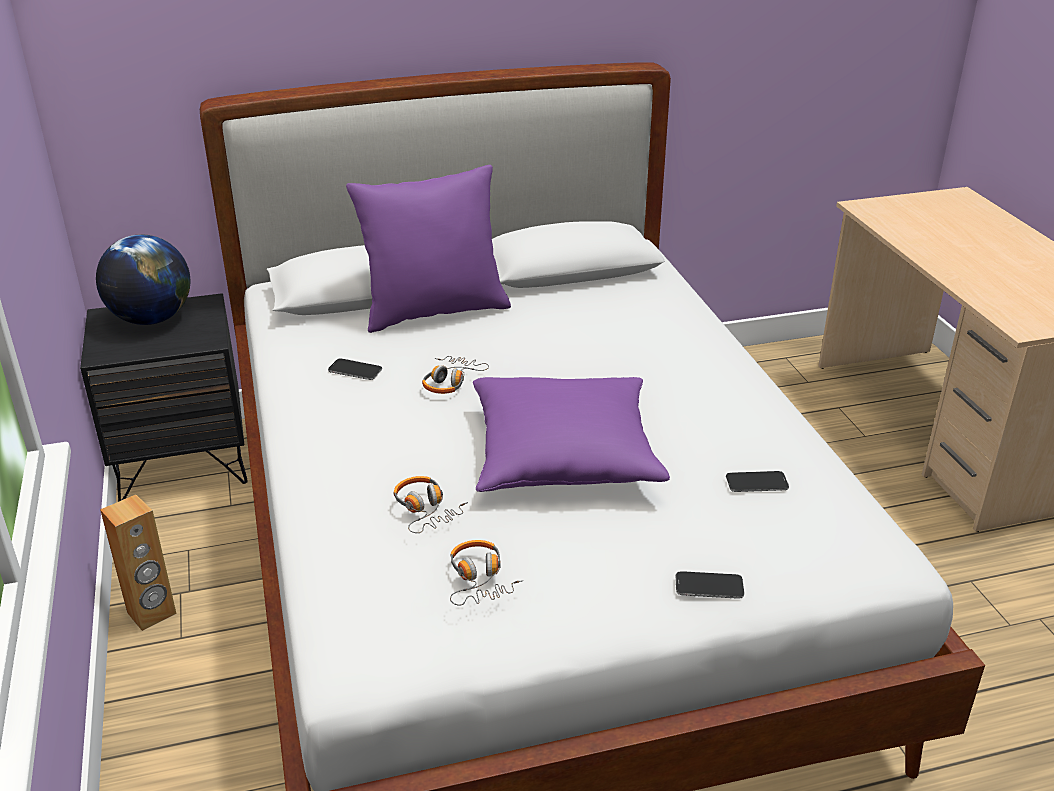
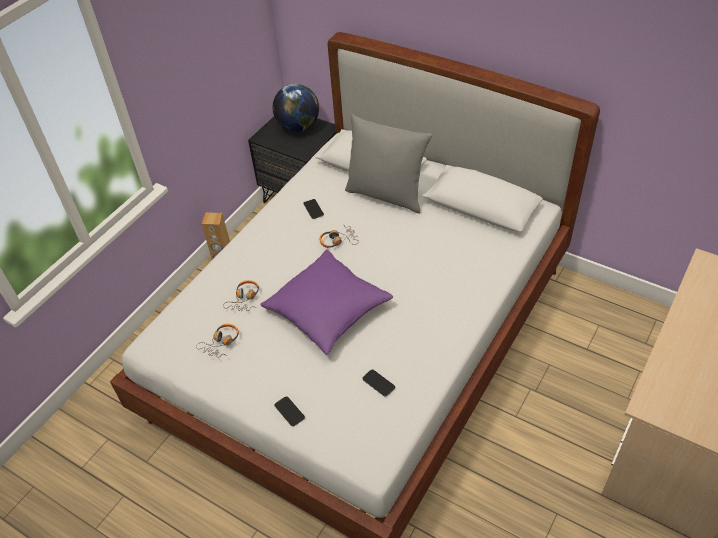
camera: 50 degrees right, 15 degrees up
purple pillow [346,165,511,333] -> grey pillow [345,114,432,213]

